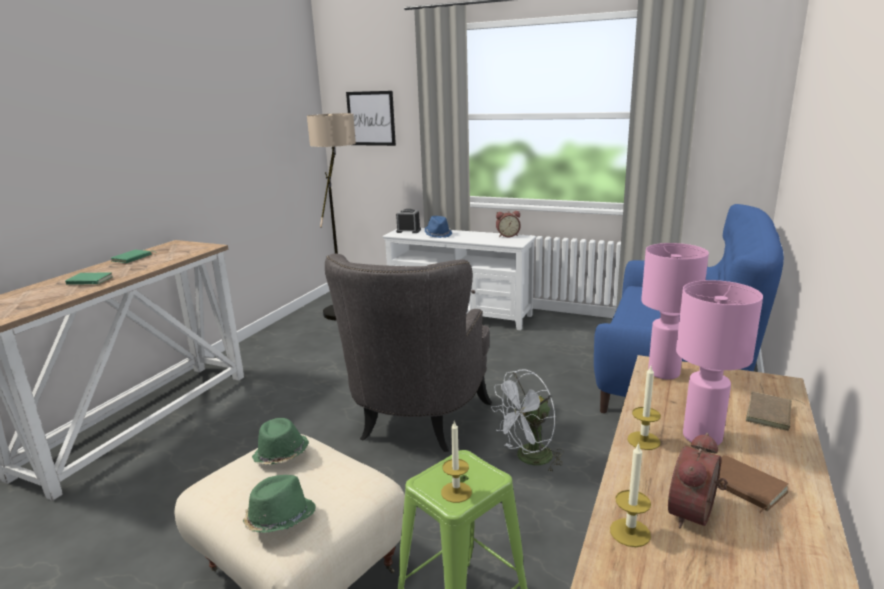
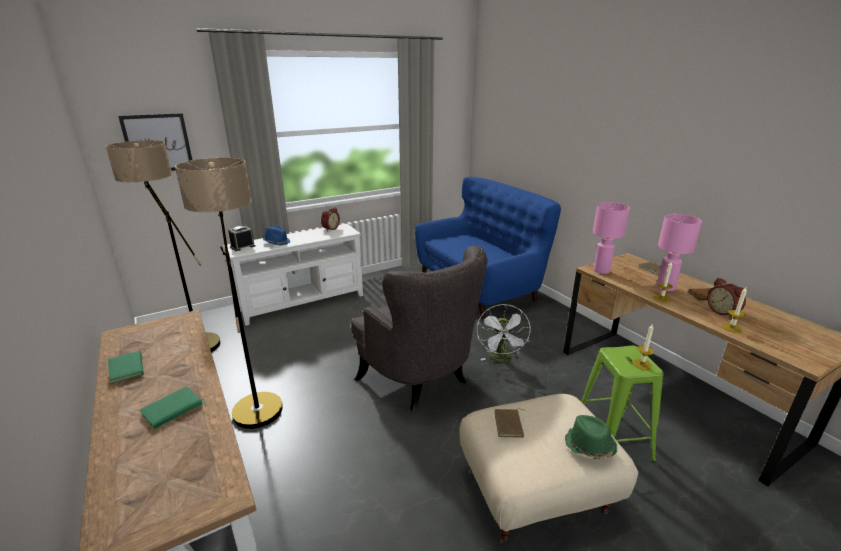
camera: 55 degrees left, 5 degrees up
green hat [252,418,309,465] -> brown book [494,408,525,438]
none -> floor lamp [175,158,283,429]

